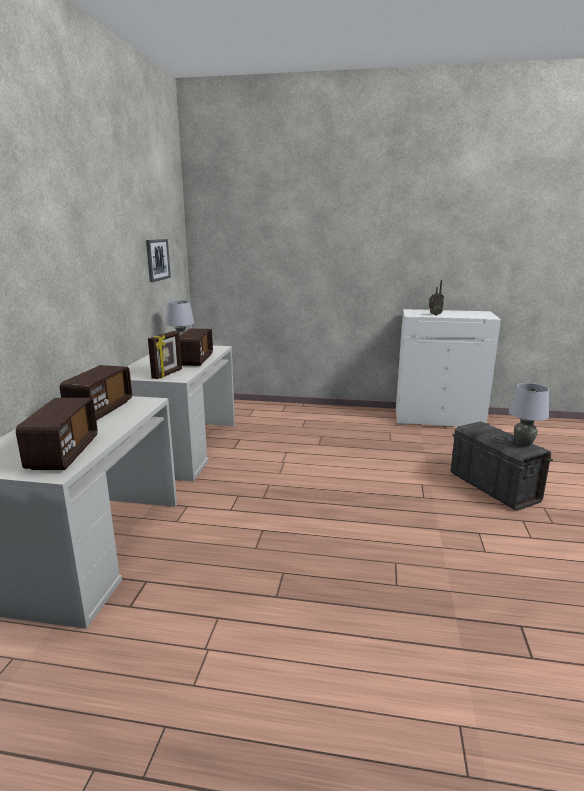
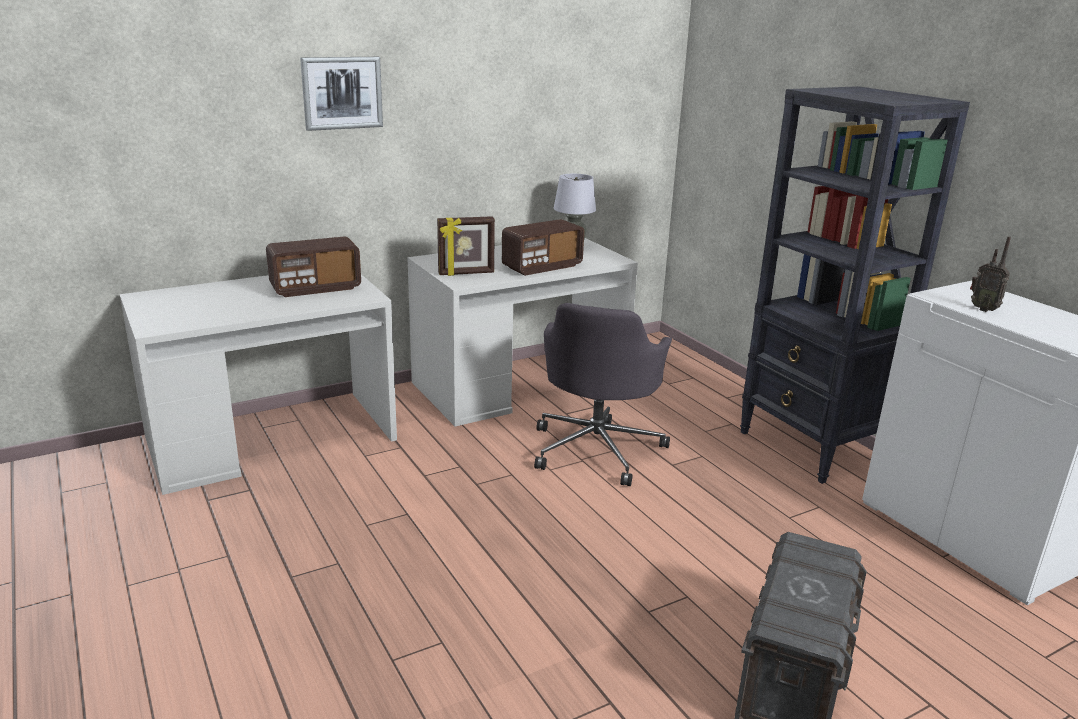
camera: 50 degrees right, 5 degrees up
radio [16,398,98,470] -> none
picture [146,239,171,282] -> picture moved to [300,57,383,131]
grey table lamp [509,383,549,447] -> none
none -> grey office chair [534,303,672,486]
none -> black bookcase [740,86,970,484]

